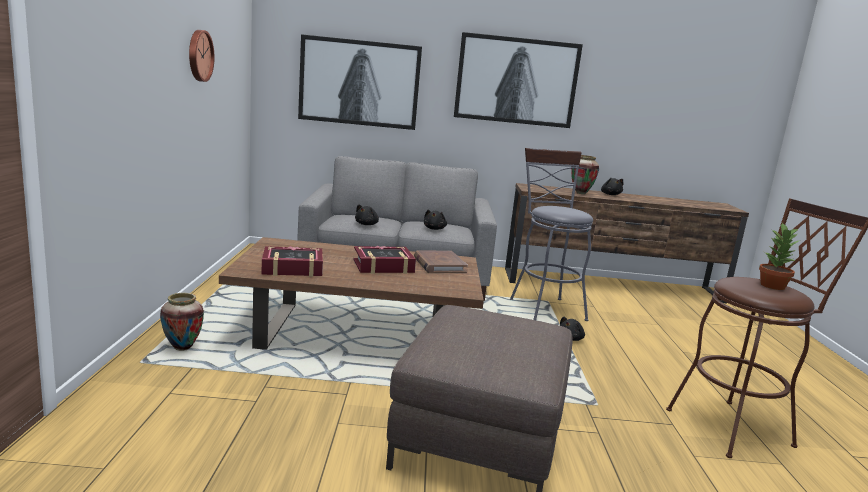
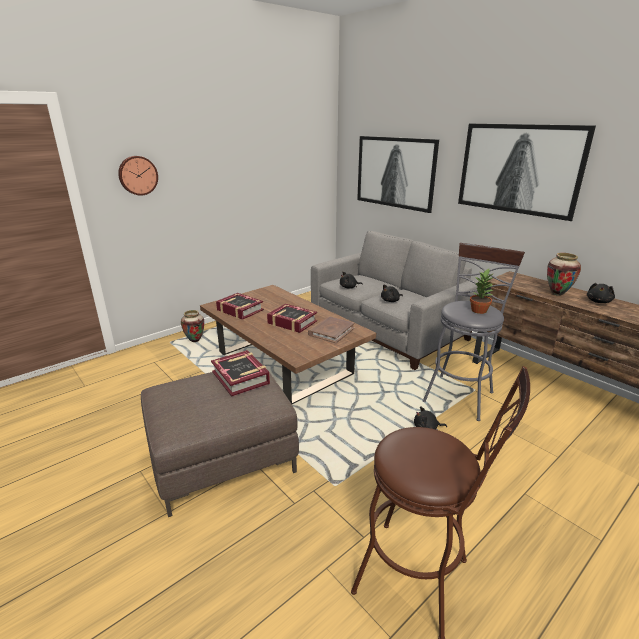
camera: 50 degrees right, 10 degrees up
wall clock [189,30,214,82] -> wall clock moved to [118,156,158,195]
potted plant [759,223,800,290] -> potted plant moved to [470,269,493,314]
none -> book [211,350,270,397]

